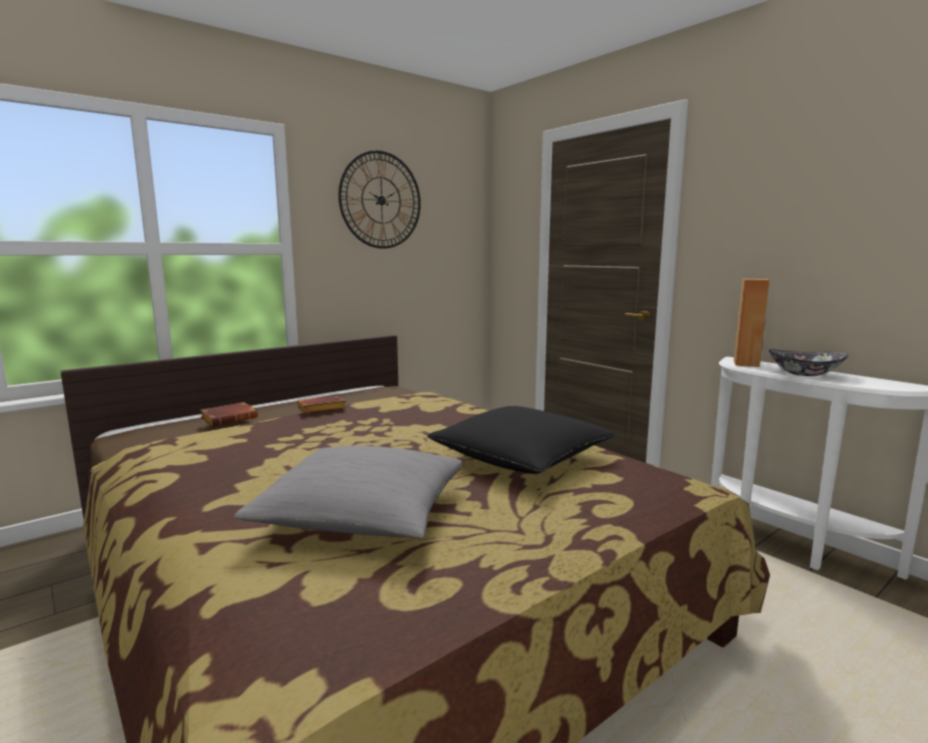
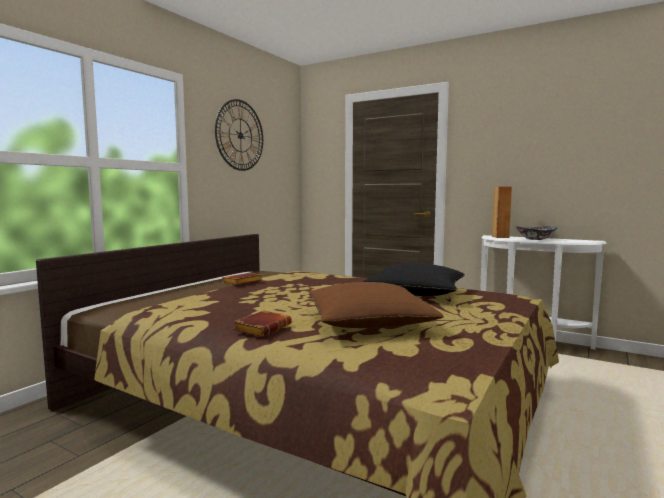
camera: 20 degrees left, 5 degrees down
brown book [200,402,258,426] -> brown book moved to [233,310,292,337]
grey pillow [234,445,463,539] -> brown pillow [309,282,444,328]

